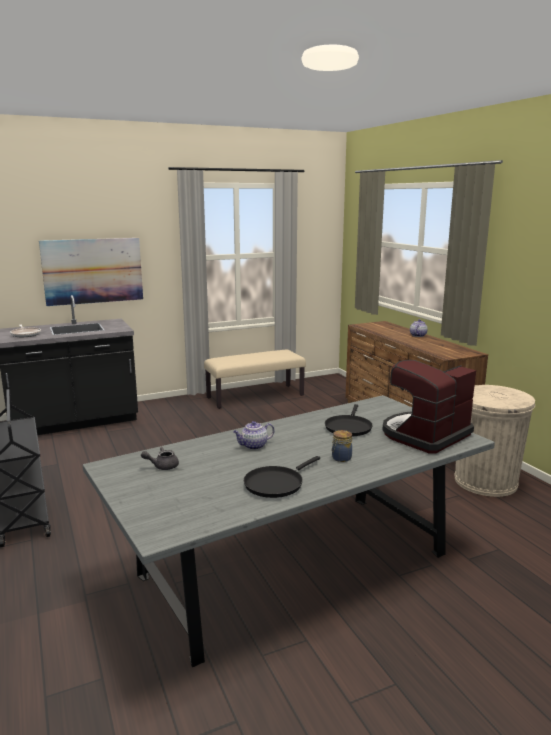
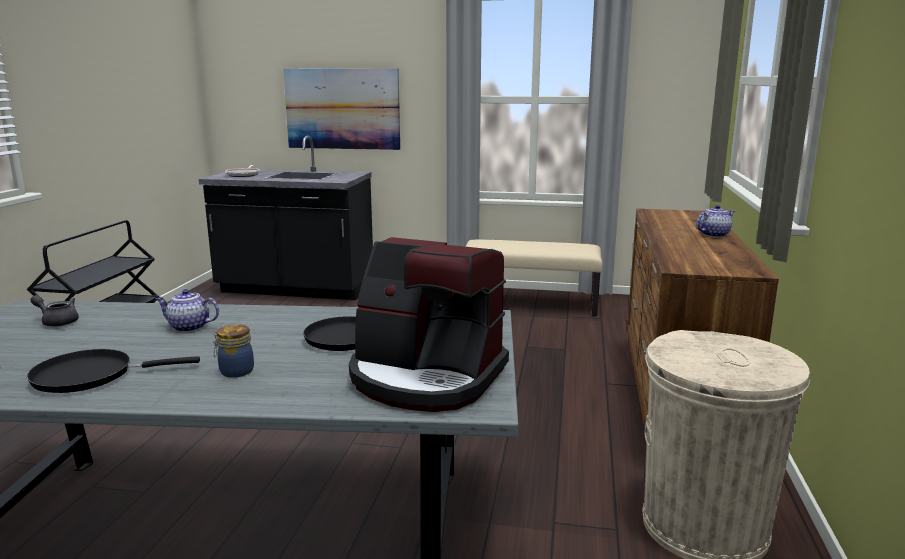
camera: 35 degrees right, 0 degrees up
coffee machine [382,360,476,454] -> coffee machine turned 150 degrees counterclockwise [349,237,509,412]

